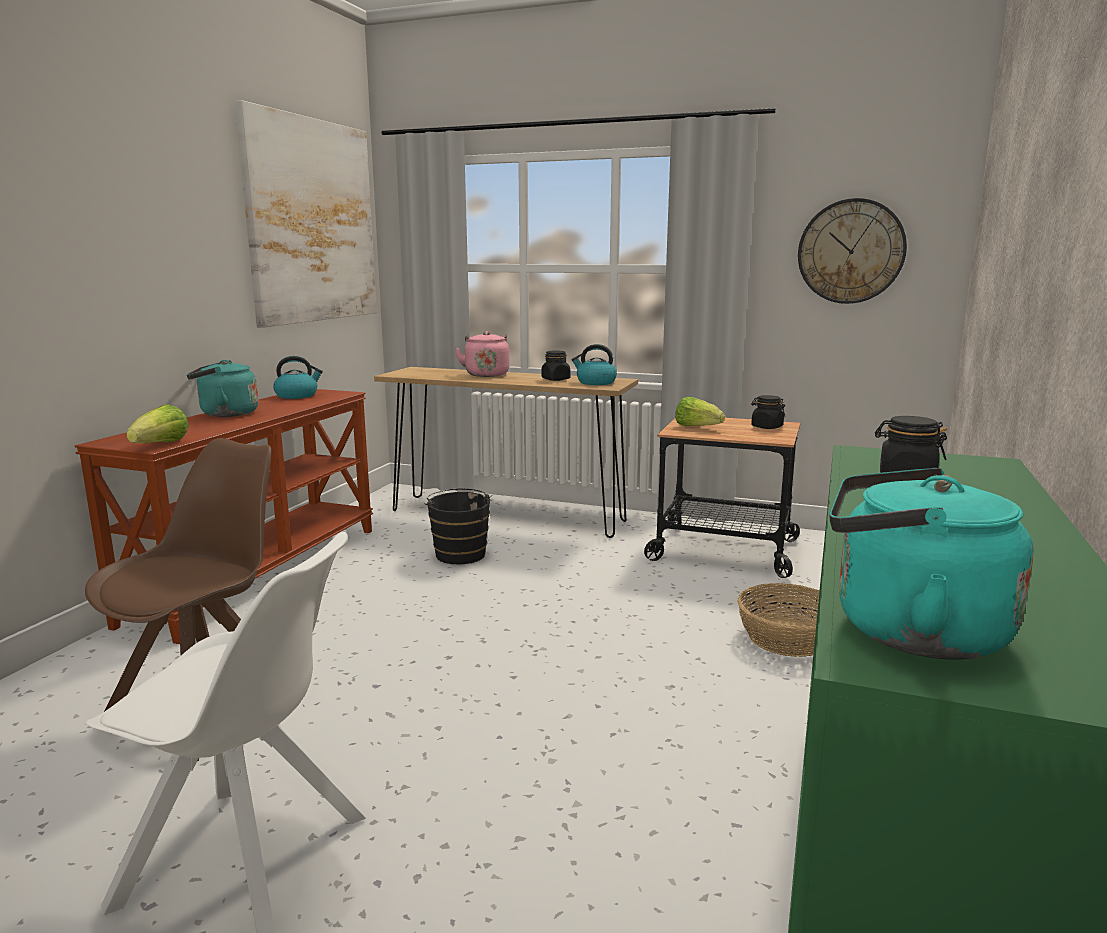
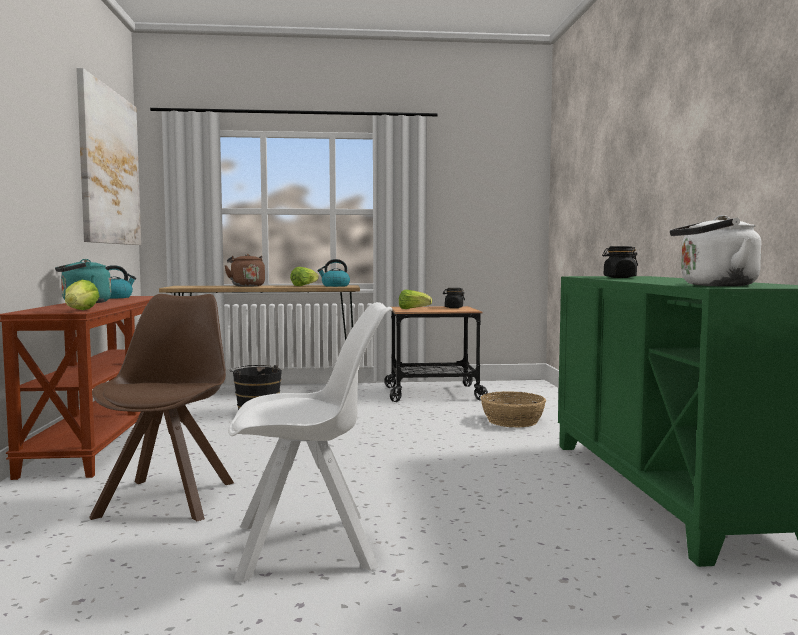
camera: 25 degrees left, 10 degrees down
pink kettle [455,331,510,377] -> brown kettle [224,254,265,287]
black jar [542,350,570,381] -> lettuce [290,267,319,286]
wall clock [798,198,907,304] -> none
turquoise kettle [829,468,1034,659] -> white kettle [670,215,762,286]

